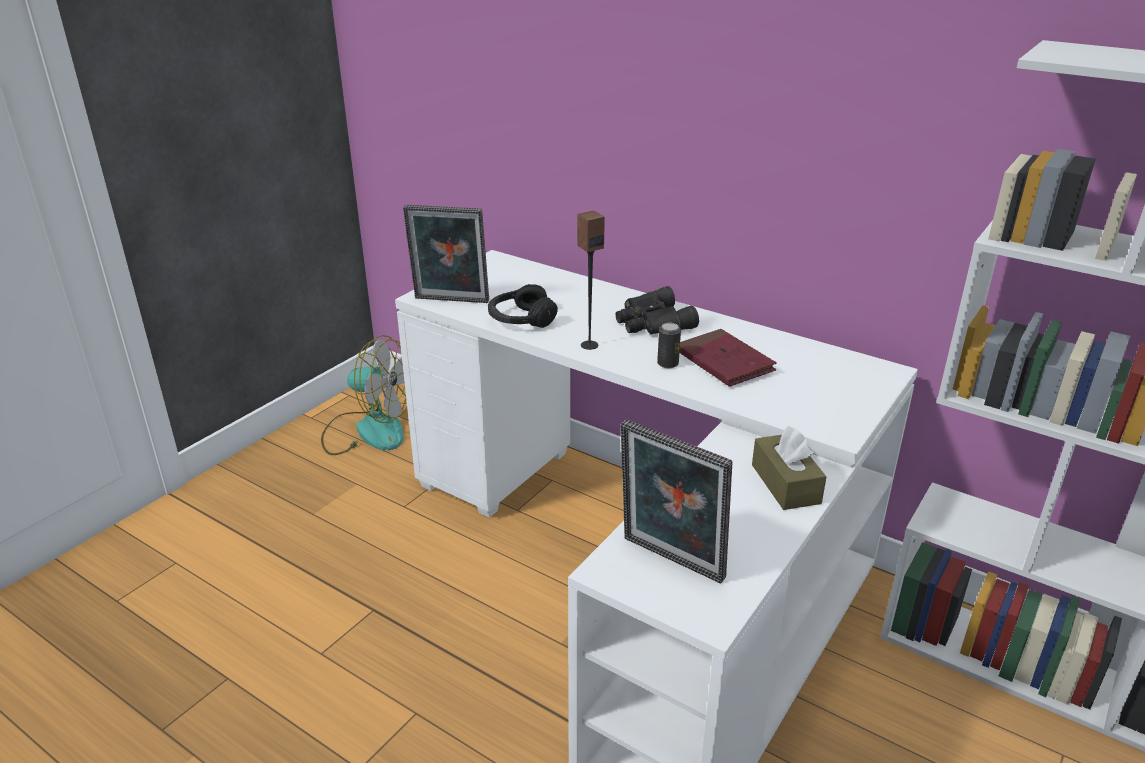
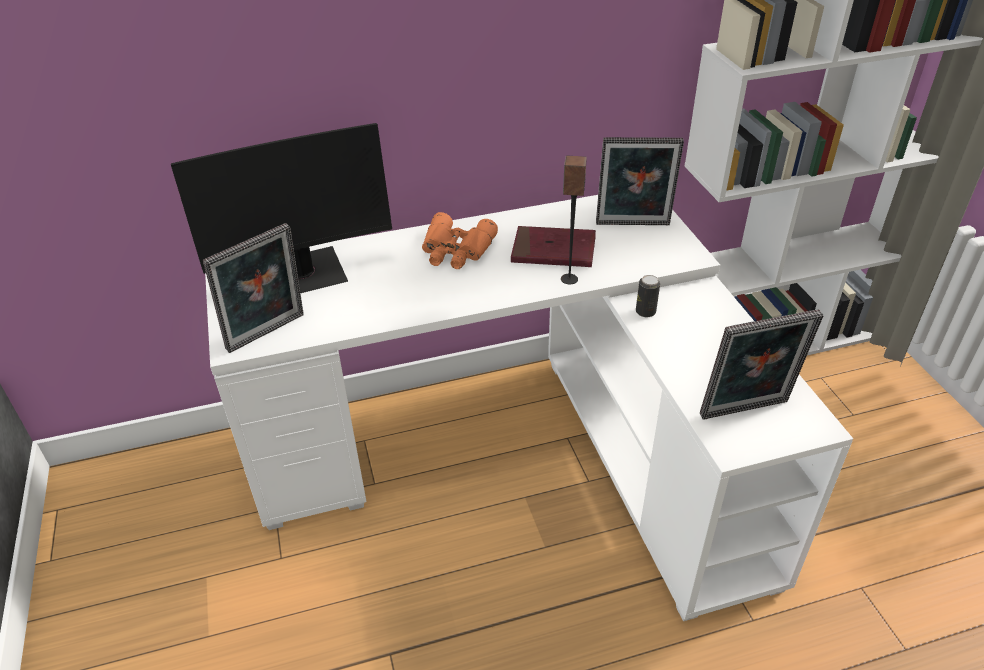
camera: 50 degrees left, 10 degrees up
fan [321,335,407,455] -> none
black headphones [488,284,558,328] -> none
speaker [577,211,605,350] -> speaker moved to [561,156,587,284]
black binoculars [615,286,699,334] -> orange binoculars [422,212,498,269]
can [657,323,681,368] -> can moved to [636,275,660,317]
brown tissue box [752,426,826,510] -> none
none -> monitor [171,123,392,293]
none -> picture frame [596,137,684,225]

